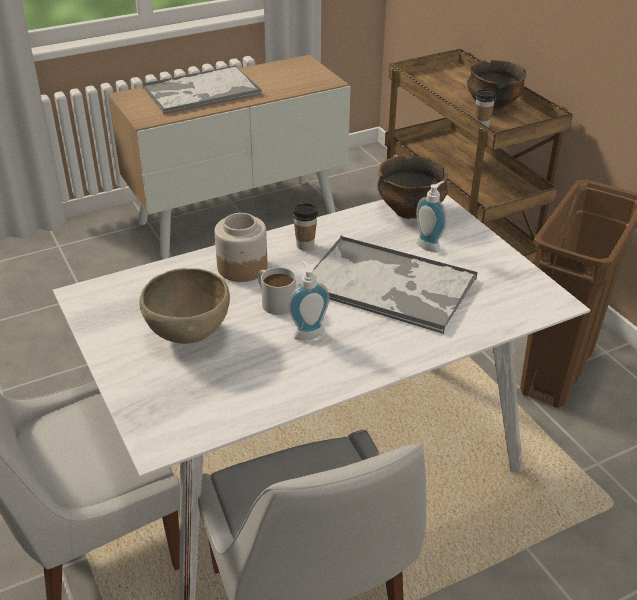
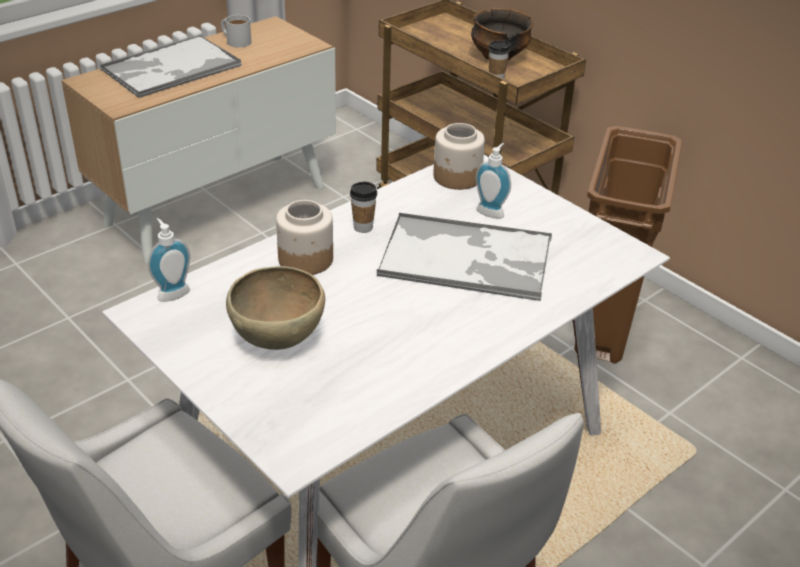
camera: 15 degrees left, 0 degrees up
white mug [258,267,296,315] -> white mug moved to [221,15,251,48]
soap dispenser [289,261,330,340] -> soap dispenser moved to [148,218,191,302]
bowl [377,155,448,219] -> jar [433,123,485,190]

